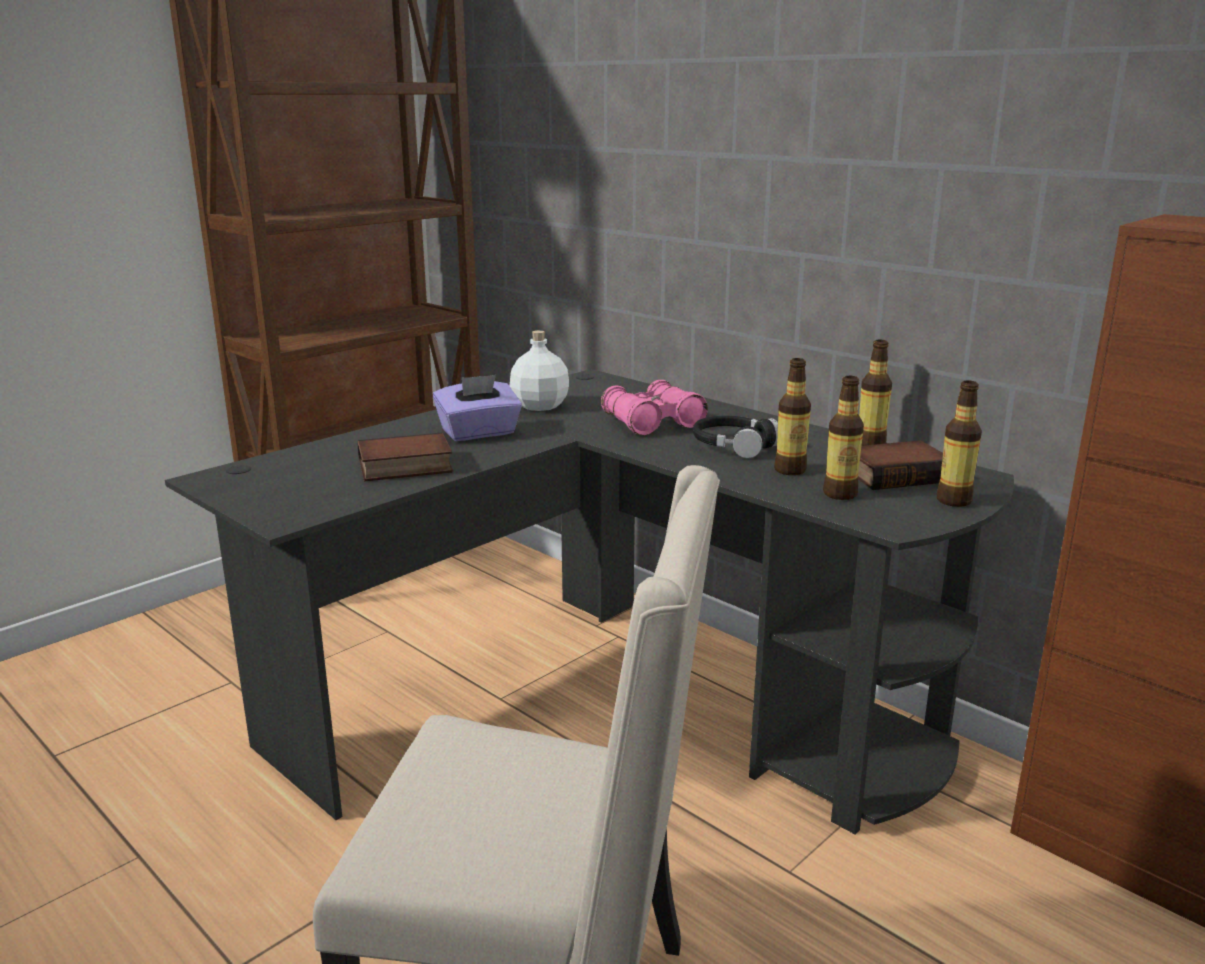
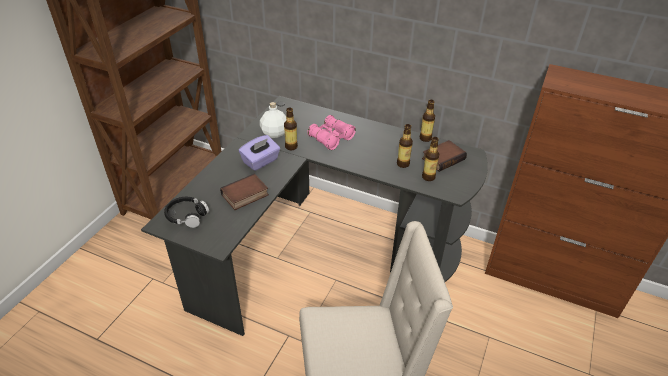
camera: 20 degrees left, 20 degrees up
black headphones [693,416,778,458] -> black headphones moved to [164,197,209,228]
bottle [937,380,982,507] -> bottle moved to [284,107,298,150]

